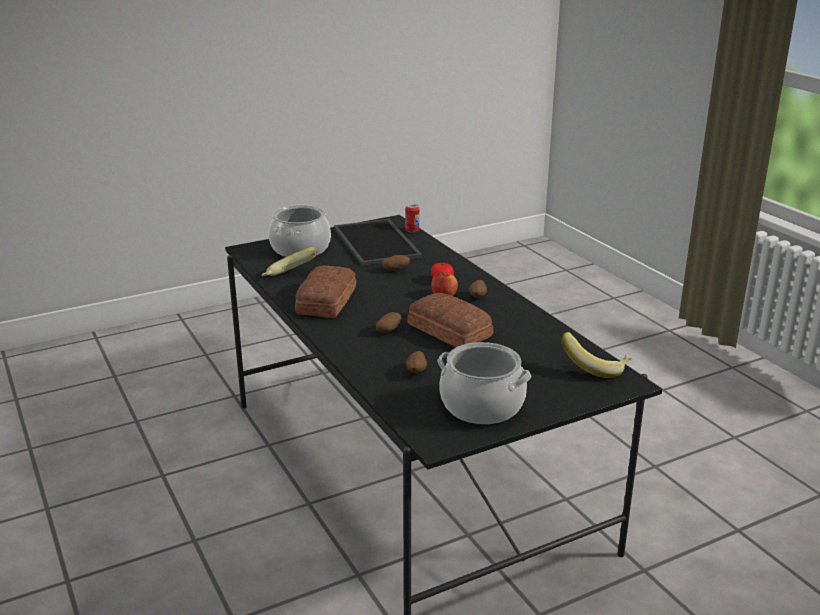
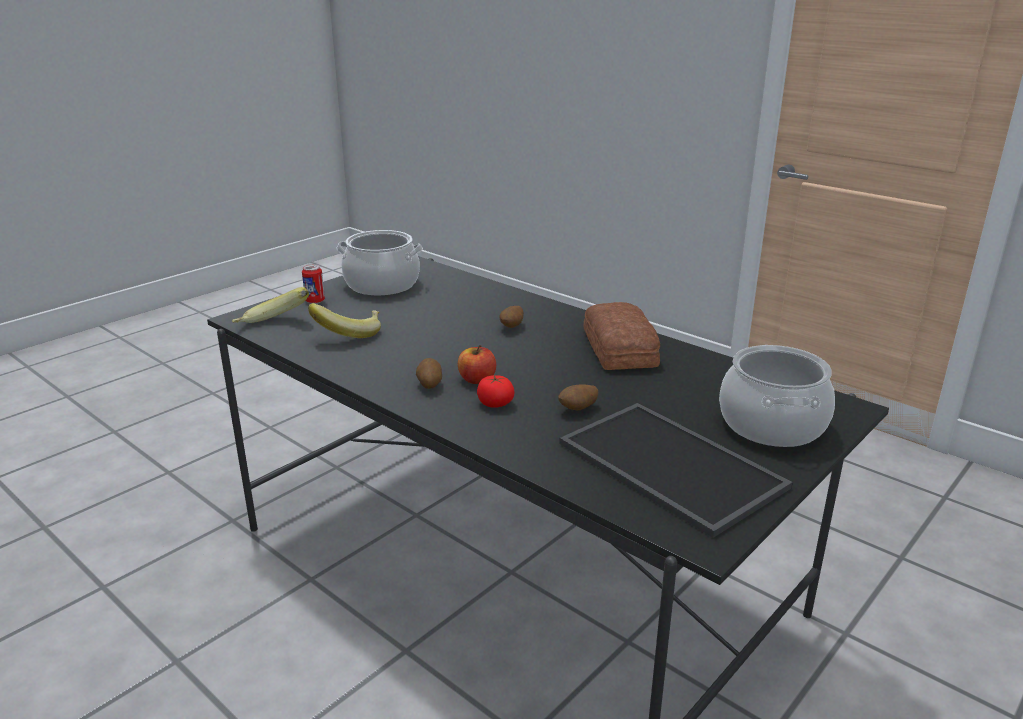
camera: 160 degrees right, 0 degrees up
banana [262,247,318,276] -> banana moved to [308,303,381,338]
can [405,204,419,233] -> can moved to [302,264,325,304]
potato [406,351,427,374] -> none
bread [407,293,493,347] -> none

